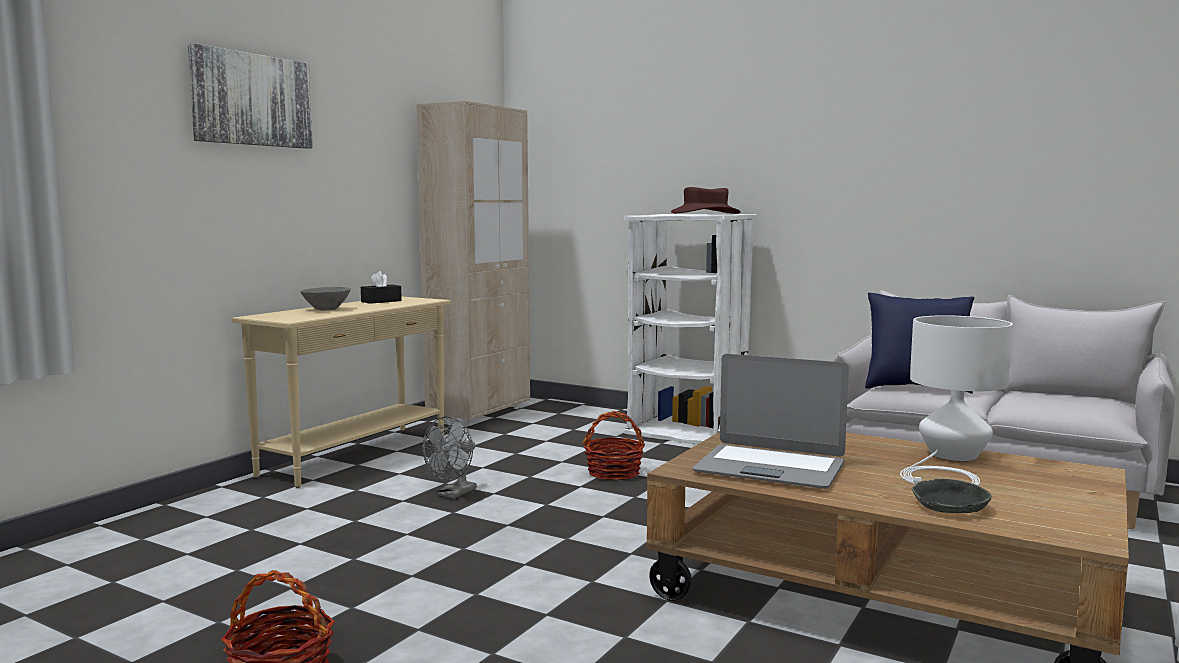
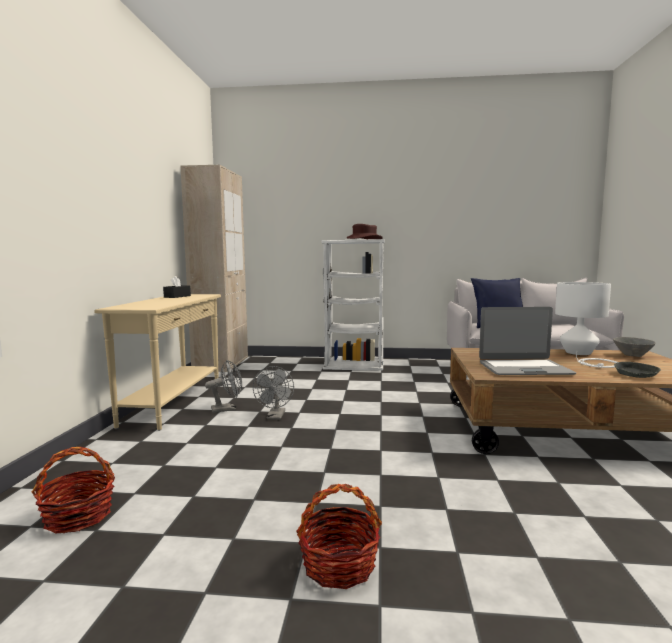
camera: 25 degrees left, 0 degrees up
picture [188,43,313,149] -> none
grey bowl [300,287,351,311] -> grey bowl moved to [613,337,656,357]
basket [582,411,645,481] -> basket moved to [32,447,115,534]
none -> grey fan [205,360,242,413]

